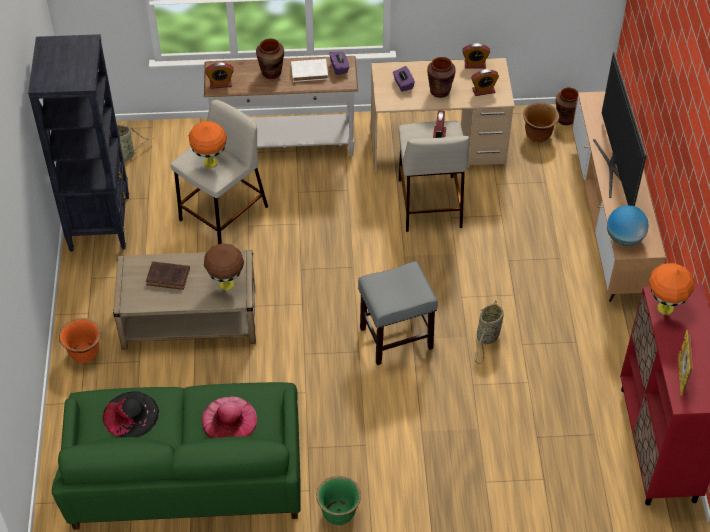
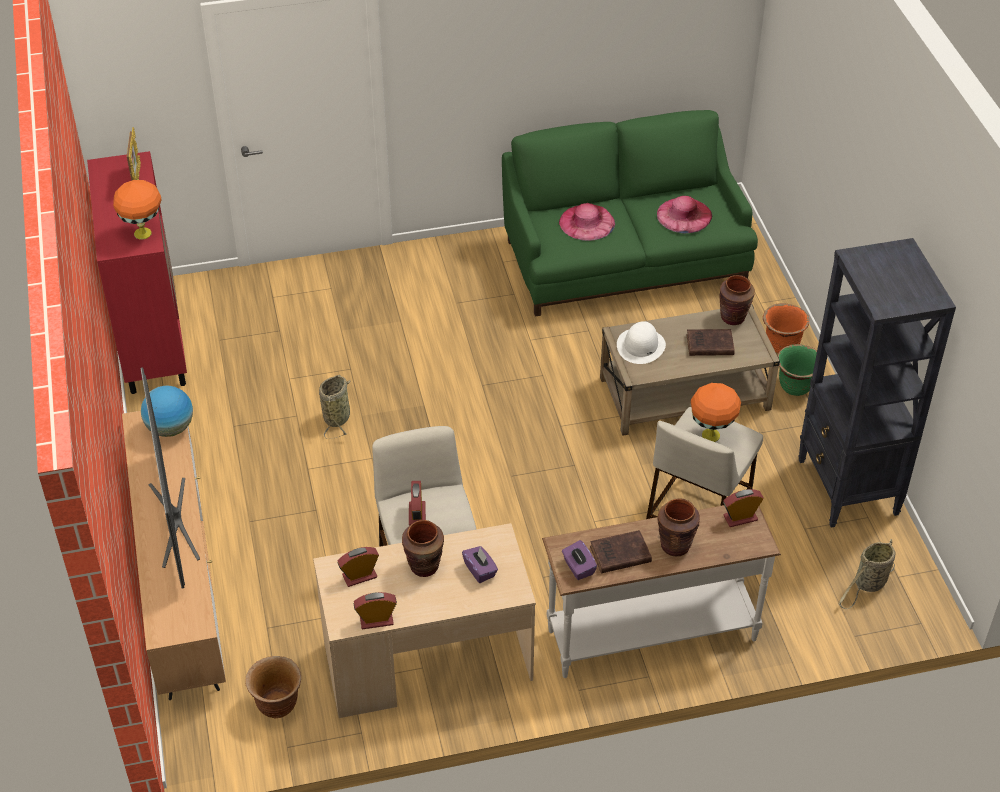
camera: 170 degrees right, 5 degrees down
black hat [103,391,159,437] -> pink hat [657,196,712,234]
brown table lamp [204,243,244,290] -> white hat [617,321,666,364]
white book [291,59,328,82] -> brown book [590,530,652,573]
green planter [316,476,361,525] -> green planter moved to [777,344,817,396]
grey stool [358,261,438,365] -> none
brown vase [556,87,578,125] -> brown vase moved to [720,275,755,325]

